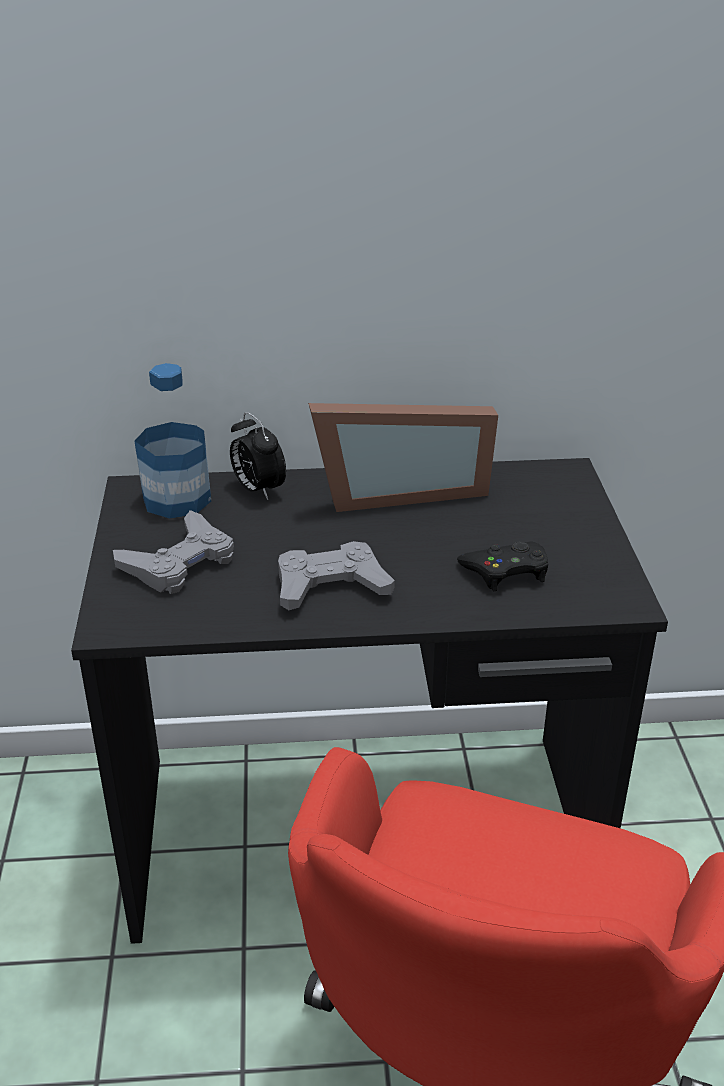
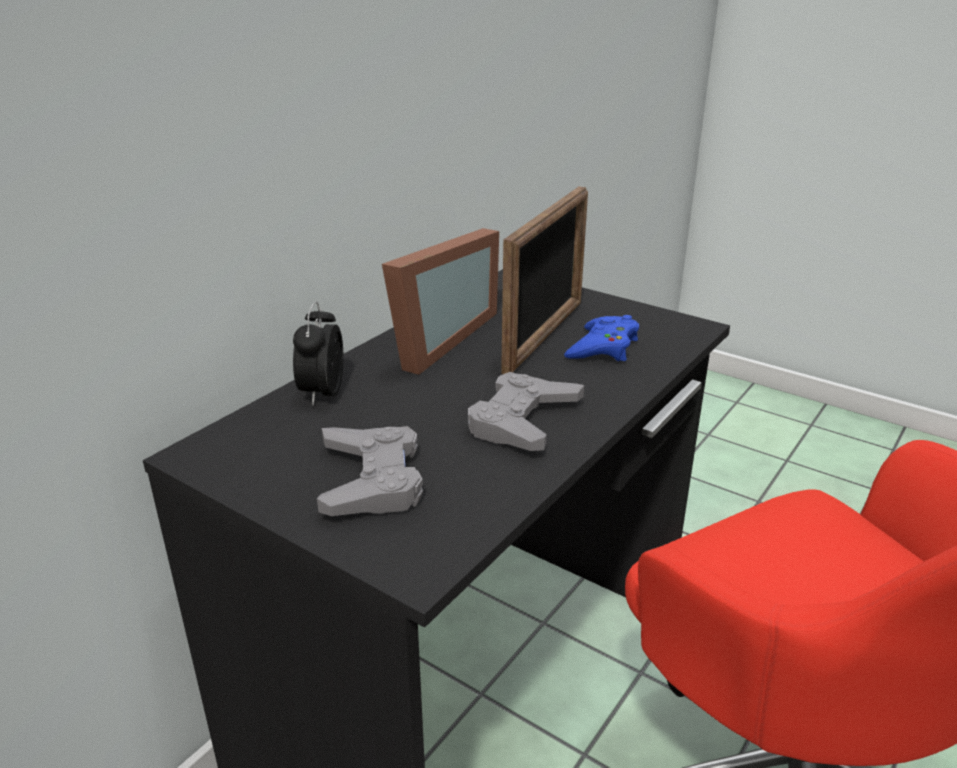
camera: 50 degrees left, 5 degrees down
bottle [134,363,211,519] -> none
alarm clock [230,412,286,500] -> alarm clock turned 90 degrees clockwise [293,301,343,406]
black game controller [457,542,548,591] -> blue game controller [564,315,639,362]
none -> picture frame [501,186,588,374]

